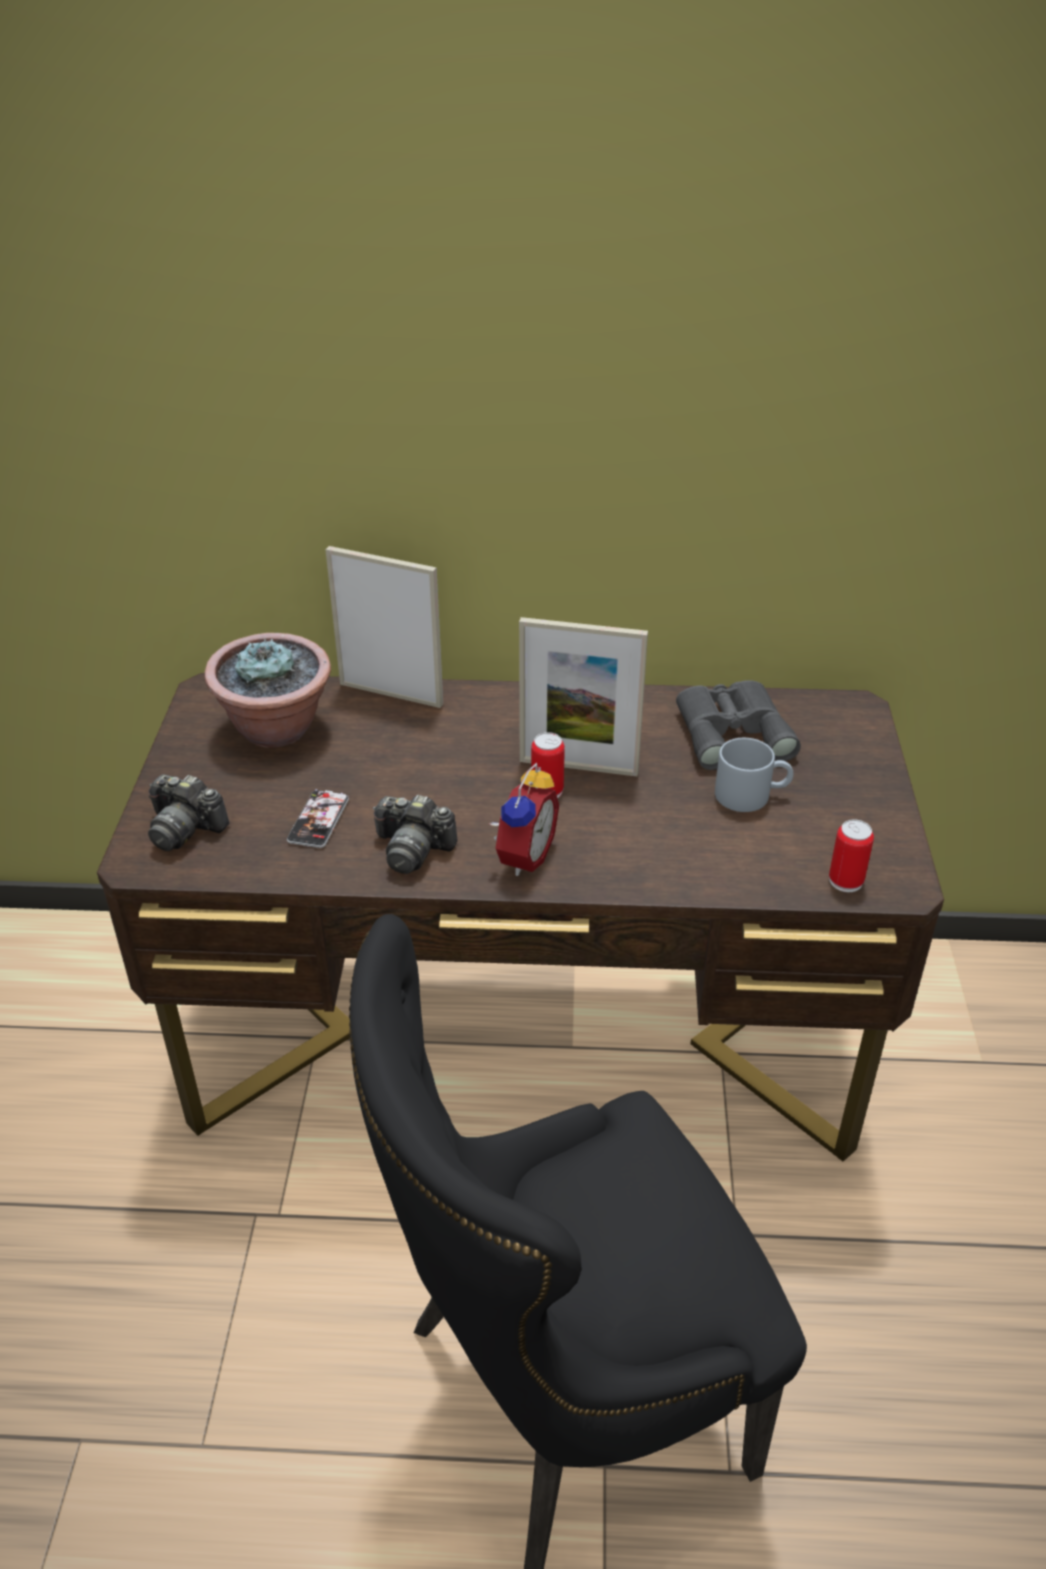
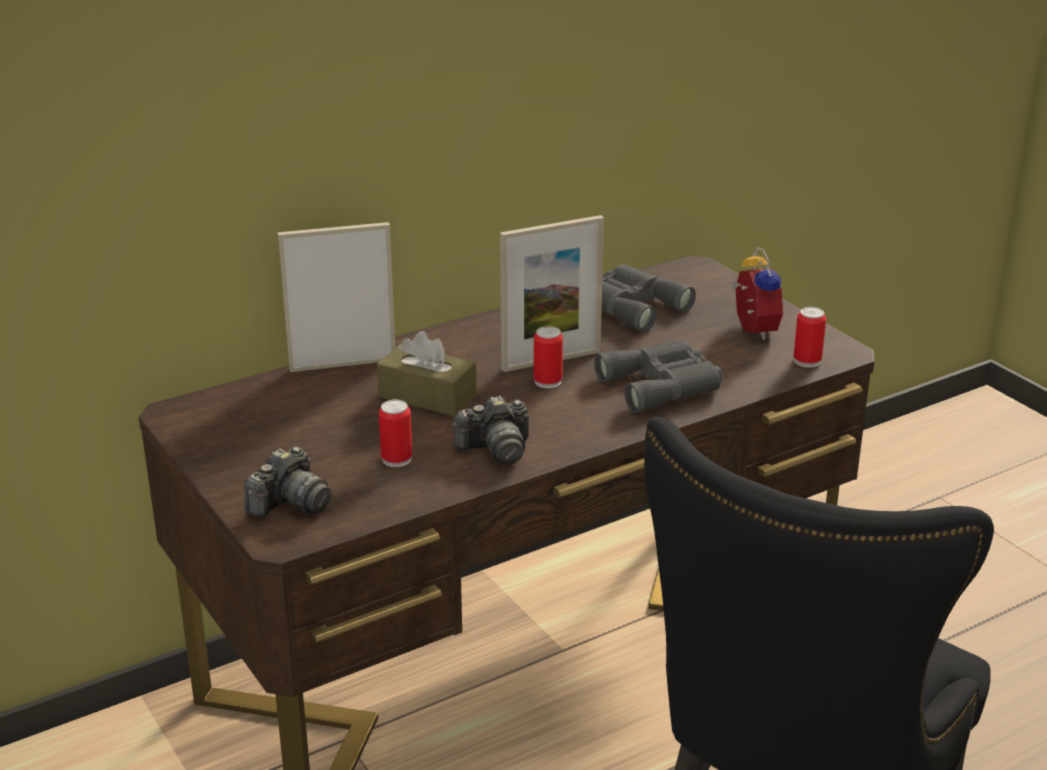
camera: 35 degrees left, 10 degrees down
camera [148,774,229,851] -> camera turned 45 degrees counterclockwise [244,446,332,518]
potted plant [204,633,331,748] -> none
phone [287,789,349,848] -> can [379,400,412,467]
alarm clock [489,763,559,876] -> alarm clock moved to [730,247,783,340]
grey mug [715,738,793,812] -> none
none -> brown tissue box [377,331,477,416]
none -> grey binoculars [594,340,723,413]

